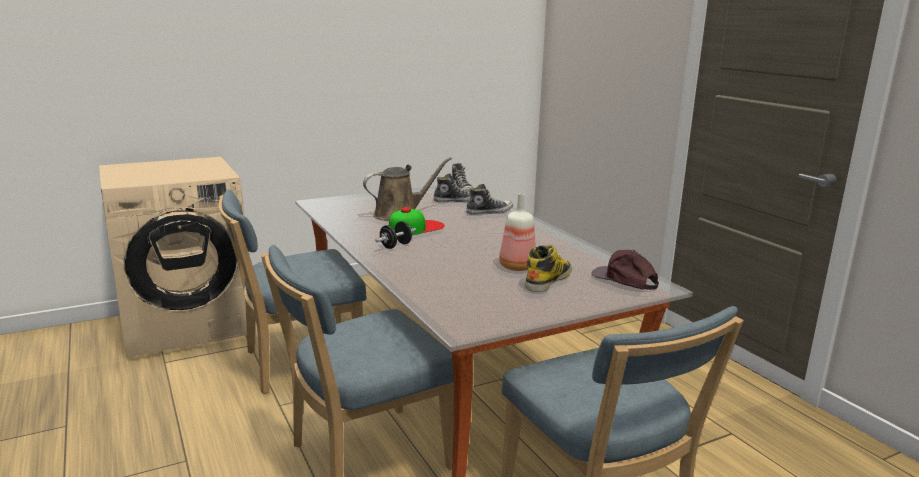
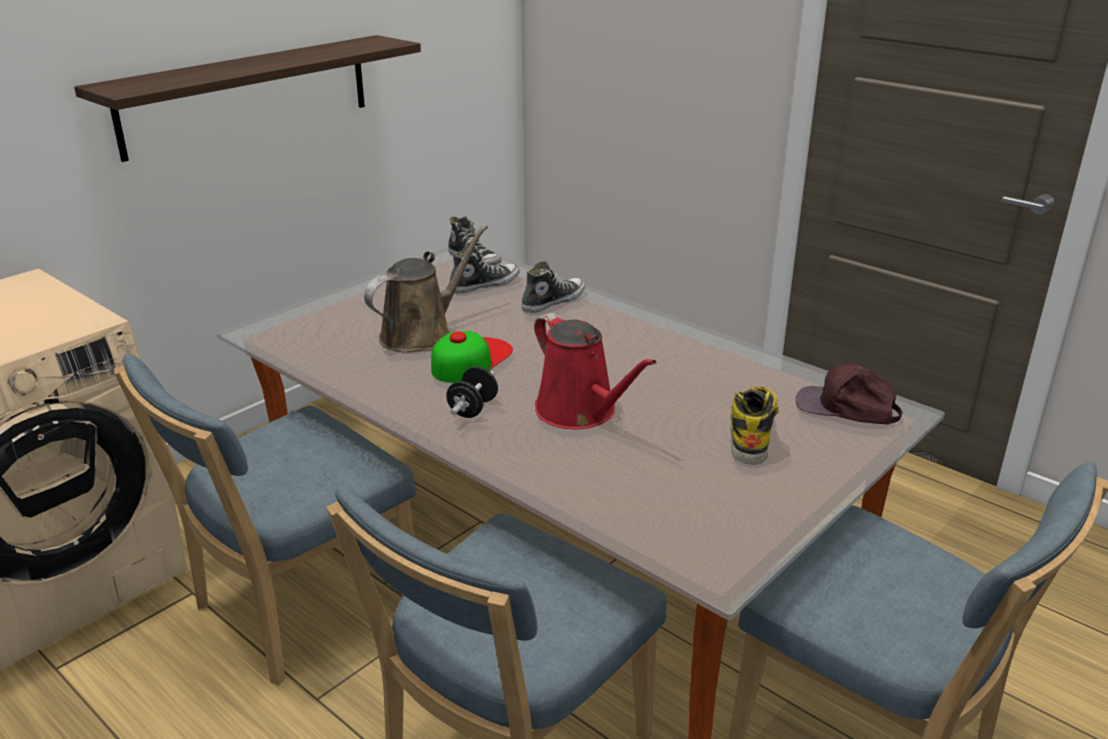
camera: 20 degrees left, 10 degrees up
bottle [499,193,536,271] -> none
none -> shelf [74,35,421,162]
none -> red watering can [534,313,656,429]

